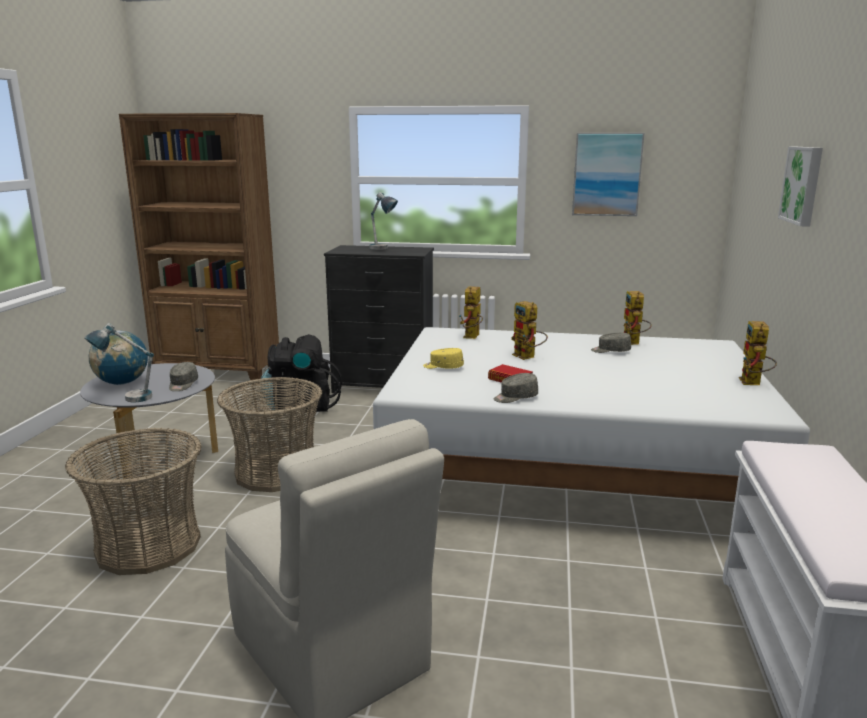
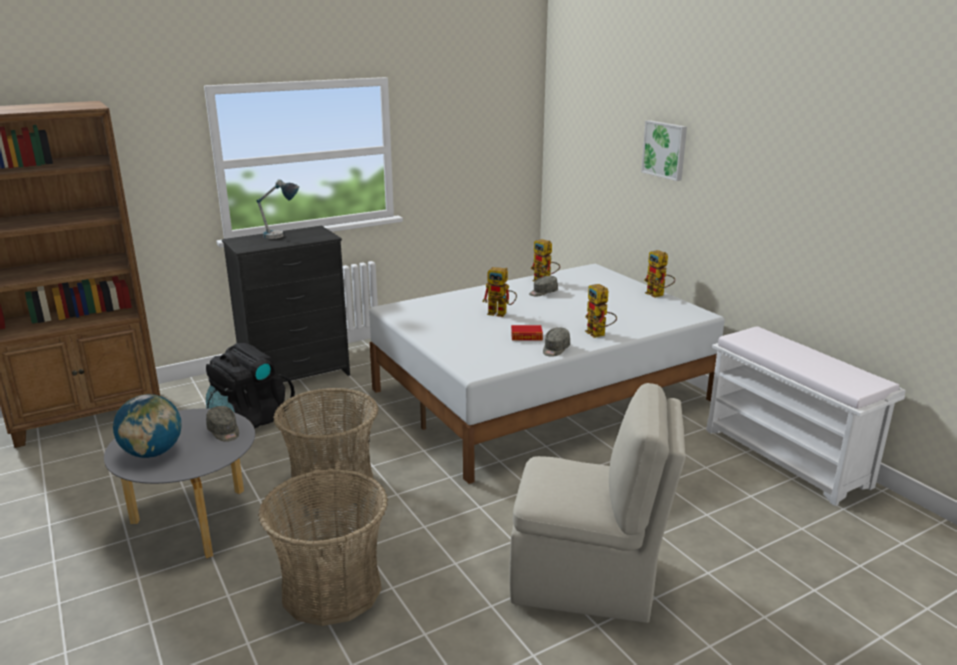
camera: 40 degrees left, 5 degrees up
table lamp [84,323,154,402] -> none
yellow cap [423,348,464,369] -> none
toy robot [459,286,483,339] -> toy robot moved to [585,284,617,338]
picture [572,133,644,216] -> none

